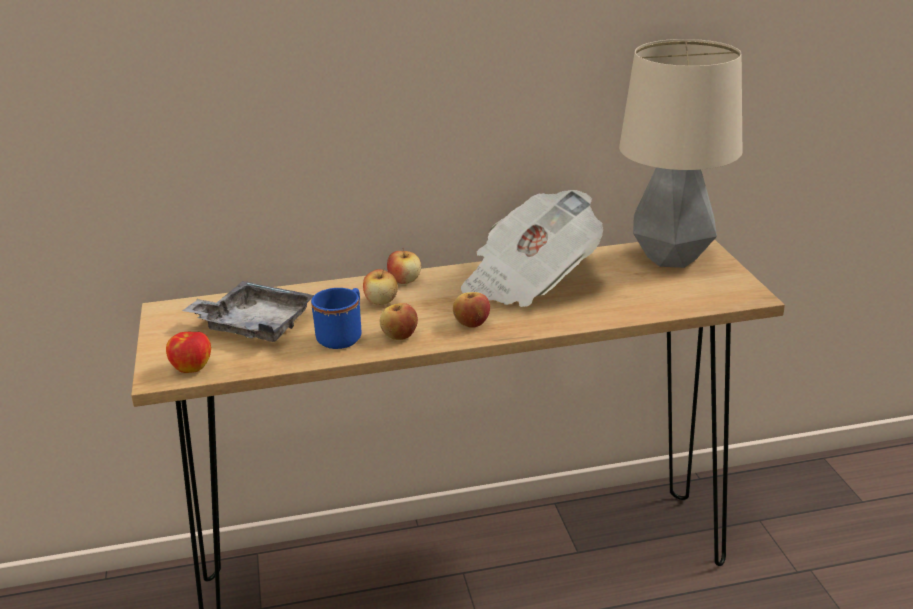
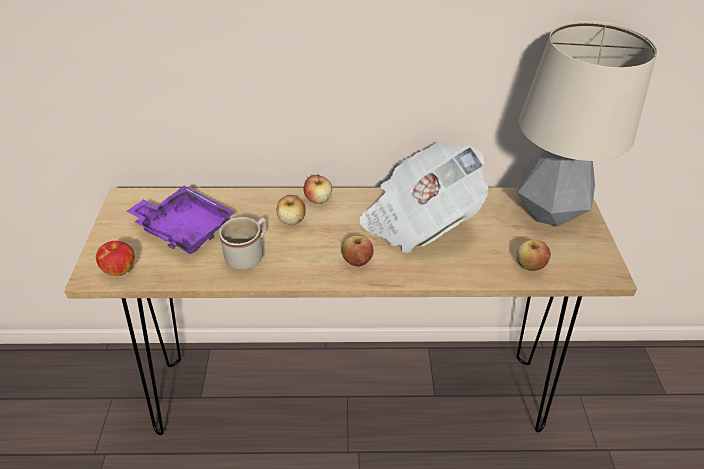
camera: 10 degrees right, 15 degrees up
grey tray [182,281,314,342] -> purple tray [127,186,235,254]
blue mug [311,288,361,349] -> beige mug [219,217,267,270]
apple [380,303,418,340] -> apple moved to [517,240,551,271]

